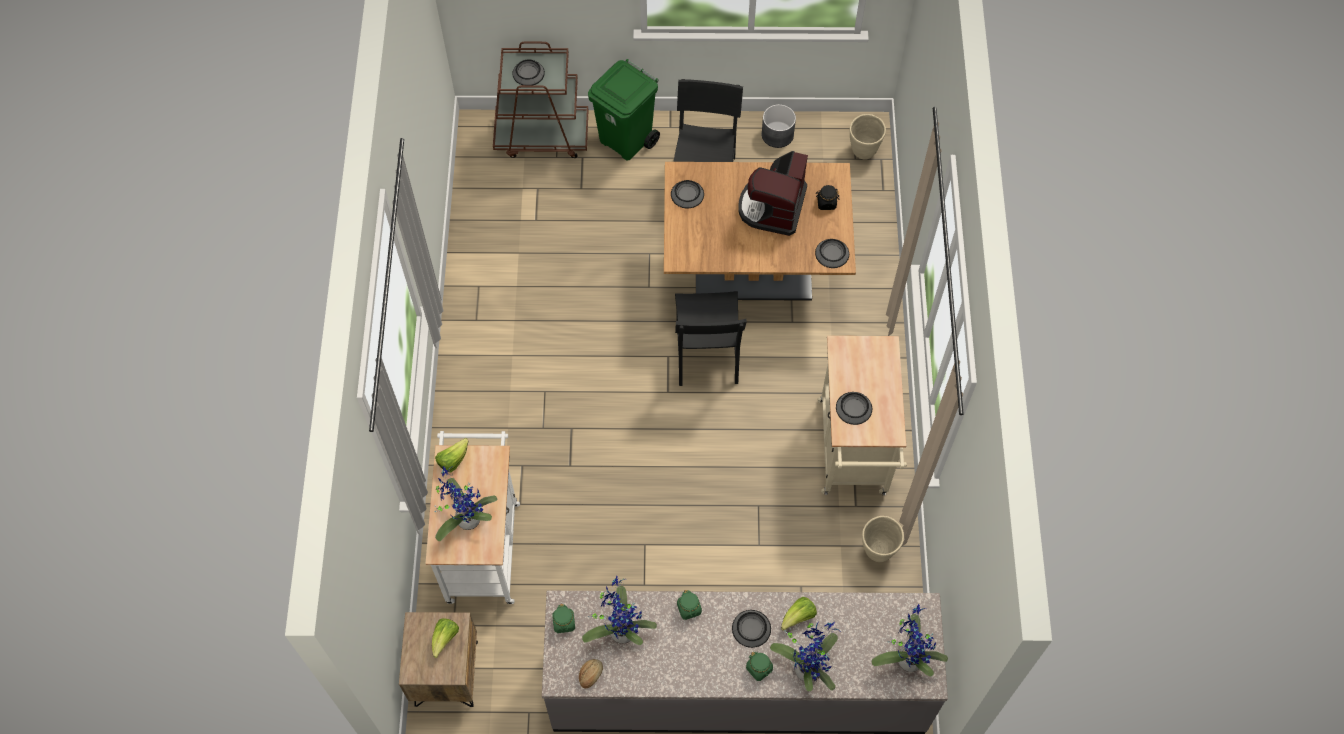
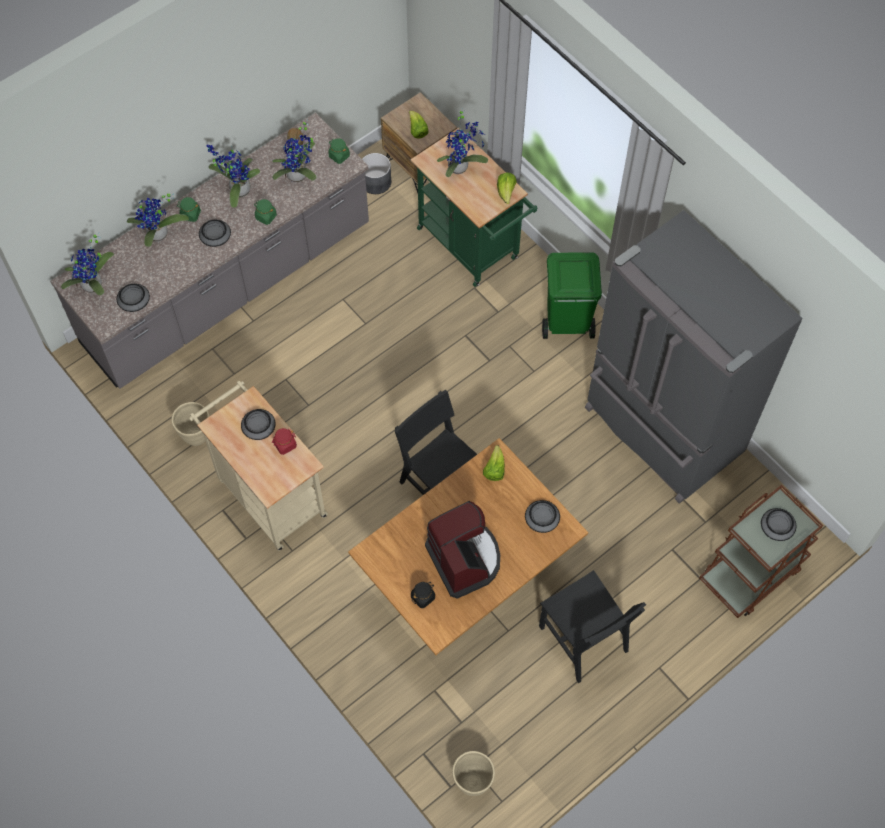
camera: 140 degrees right, 0 degrees up
white cart [425,431,520,604] -> green cart [411,128,537,287]
green trash can [588,59,660,161] -> green trash can moved to [542,252,602,339]
grey planter [761,104,796,148] -> grey planter moved to [362,153,391,194]
lettuce [781,597,817,631] -> lettuce moved to [483,445,505,481]
bowl [815,239,849,268] -> bowl moved to [117,284,150,312]
none -> potted plant [206,145,260,208]
none -> red jar [272,428,297,455]
none -> grey fridge [585,210,803,504]

